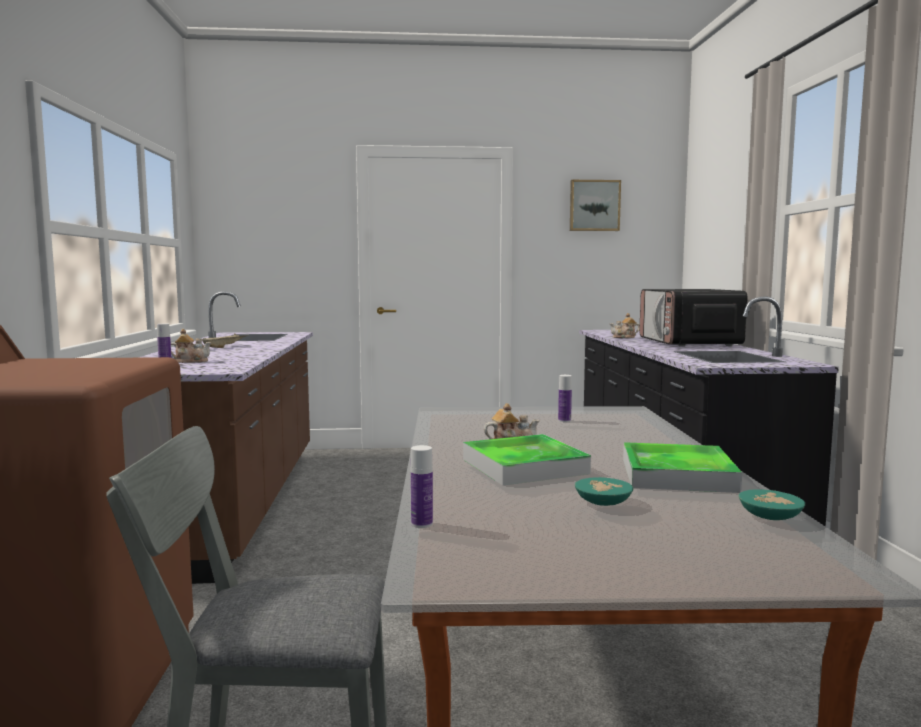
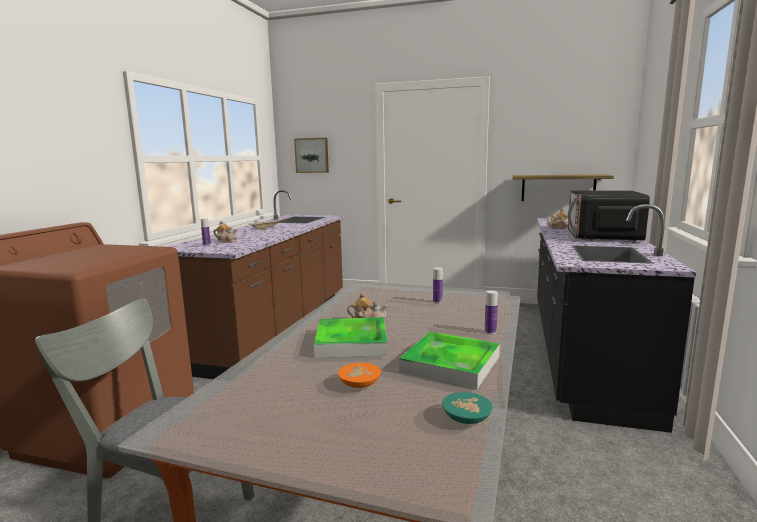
camera: 20 degrees right, 5 degrees up
bottle [411,445,433,528] -> bottle moved to [485,290,498,334]
picture [570,180,621,231] -> picture moved to [294,138,329,173]
turquoise bowl [575,477,633,506] -> orange bowl [338,363,381,388]
none -> shelf [513,175,614,201]

